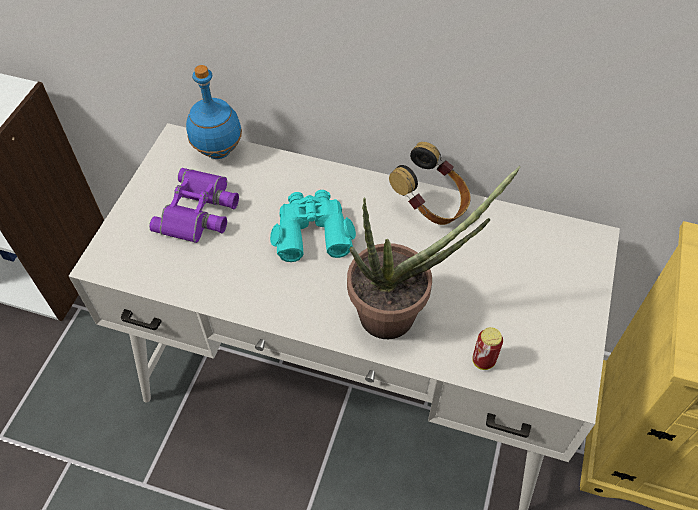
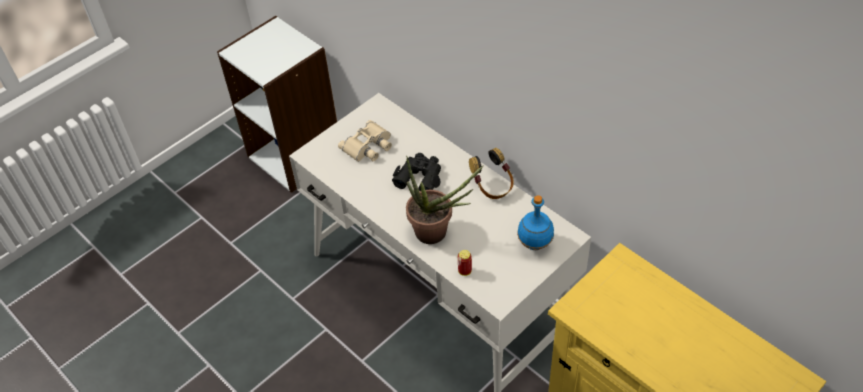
camera: 30 degrees right, 5 degrees down
purple binoculars [149,168,239,243] -> beige binoculars [338,120,392,162]
blue bottle [186,65,242,159] -> blue bottle moved to [517,195,554,250]
turquoise binoculars [270,190,356,262] -> black binoculars [392,153,441,191]

